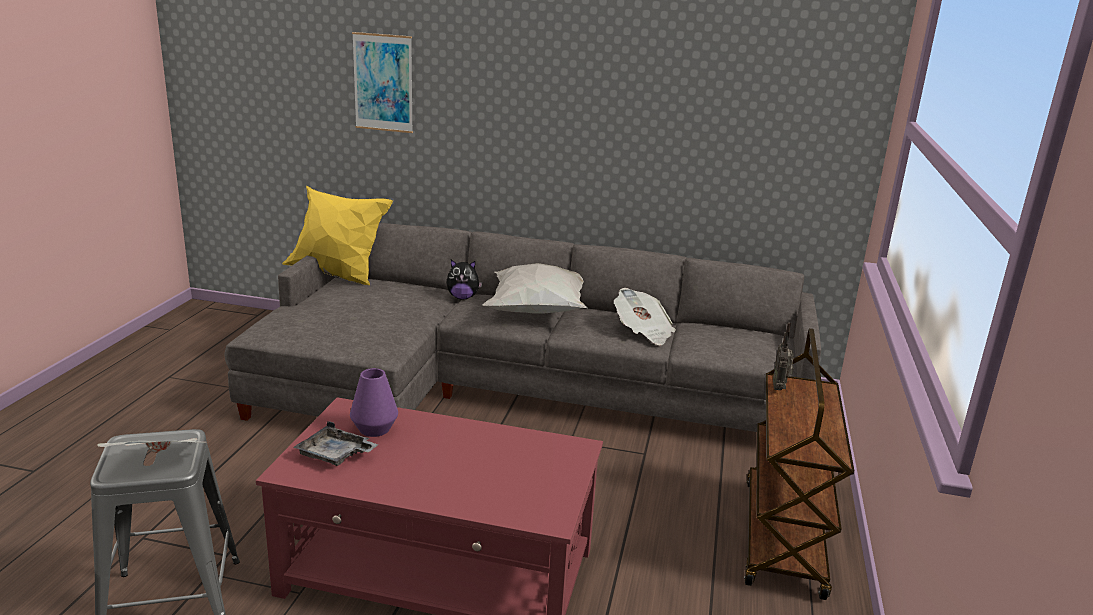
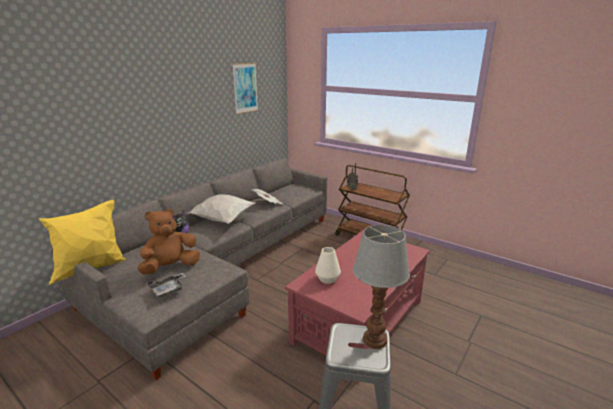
camera: 65 degrees left, 0 degrees up
newspaper [97,438,205,453] -> table lamp [353,225,410,349]
grey tray [293,421,378,466] -> grey tray moved to [147,273,186,298]
purple vase [350,368,398,437] -> white vase [315,247,341,284]
picture [352,32,413,133] -> picture moved to [232,63,258,114]
none -> brown plush toy [137,209,200,274]

